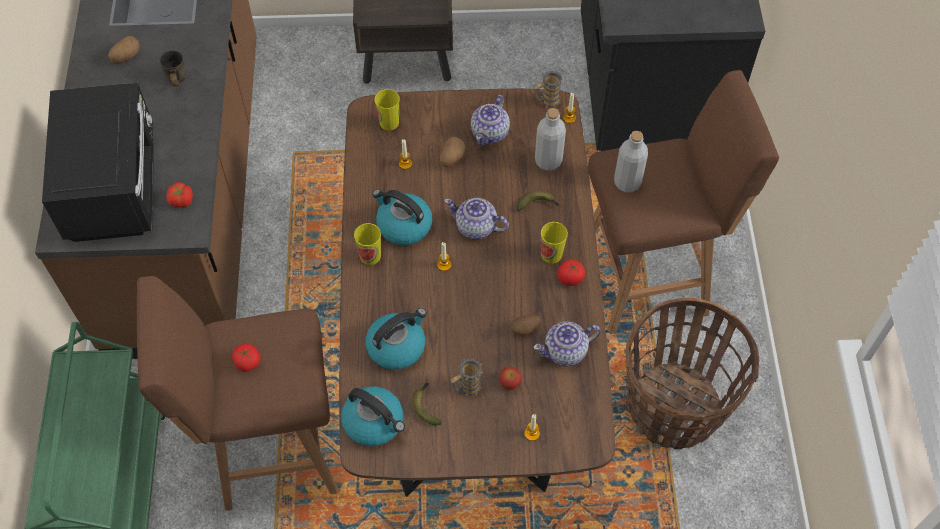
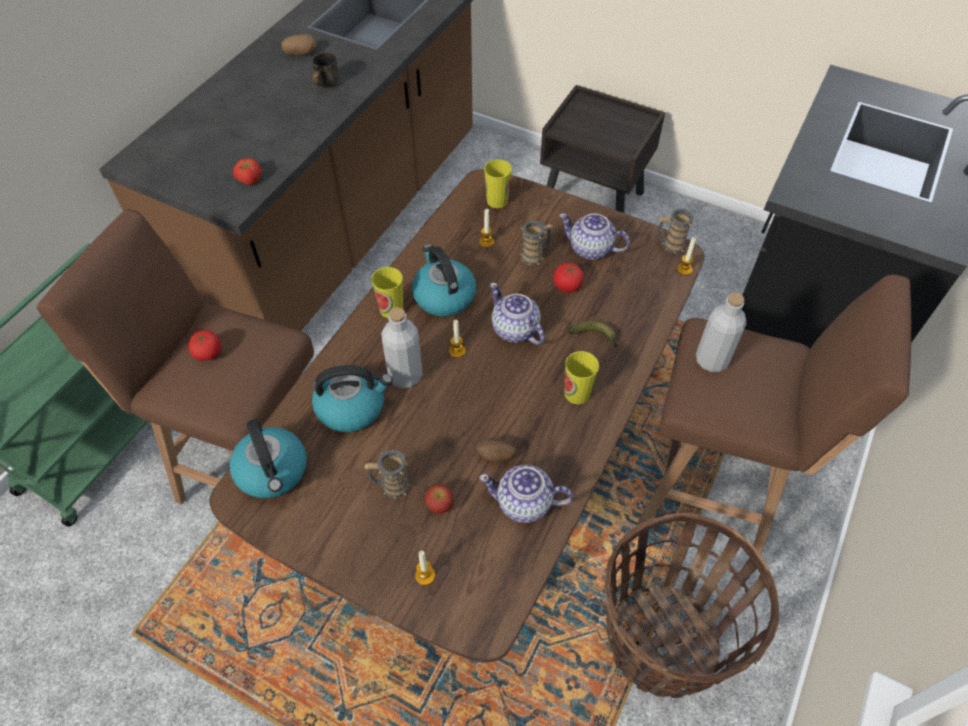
camera: 30 degrees right, 5 degrees down
black microwave [42,83,154,242] -> none
banana [412,383,442,425] -> none
potato [440,137,465,167] -> mug [520,221,553,266]
teapot [471,95,510,145] -> teapot turned 60 degrees clockwise [559,213,630,260]
grey bottle [535,108,566,171] -> grey bottle moved to [381,307,423,388]
tomato [557,259,585,286] -> tomato moved to [553,263,584,292]

